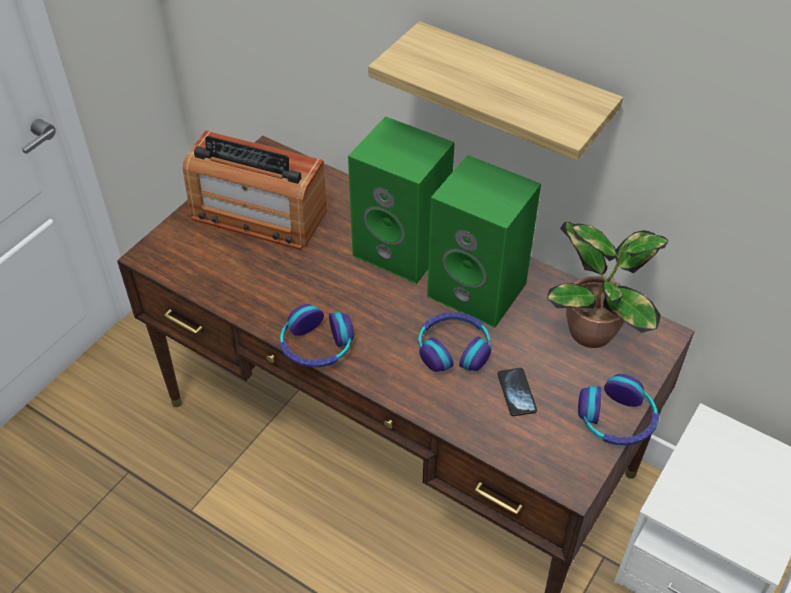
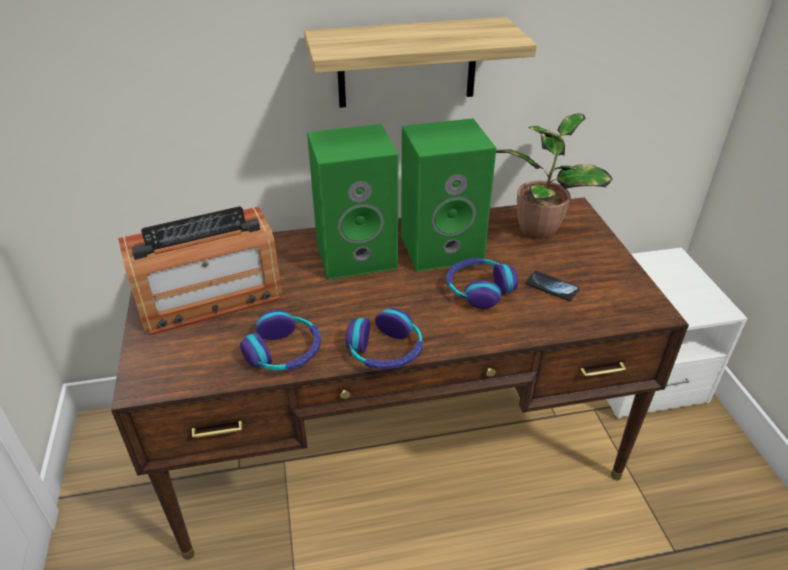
camera: 45 degrees left, 10 degrees down
headphones [578,374,659,445] -> headphones moved to [240,310,321,370]

